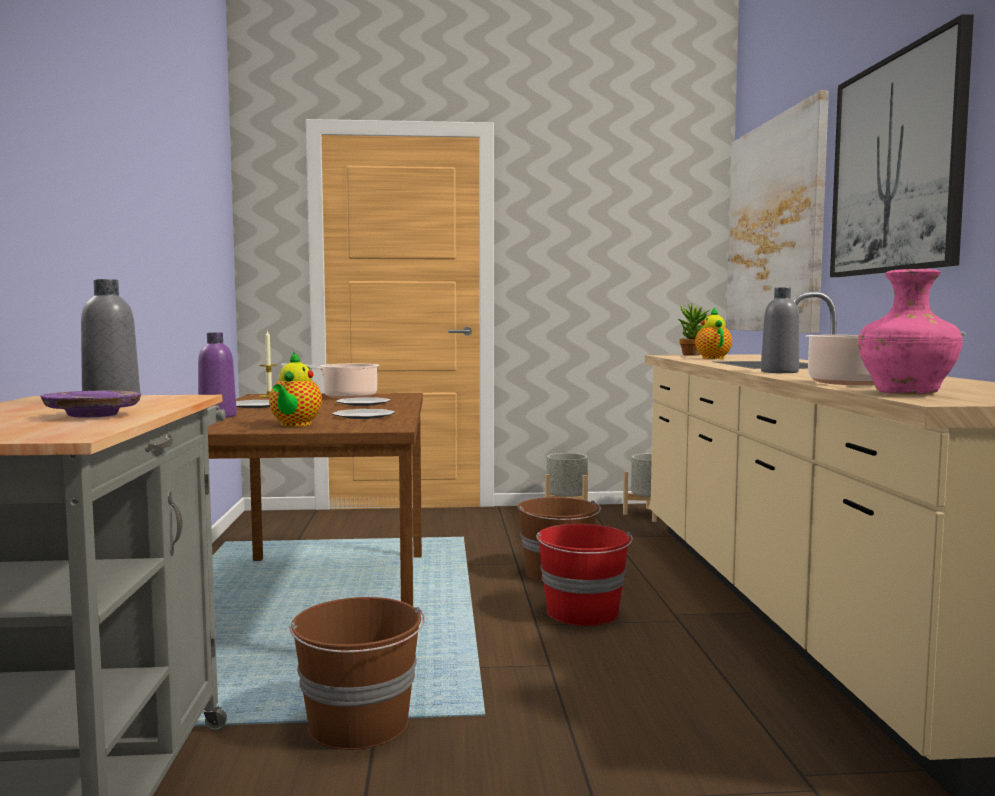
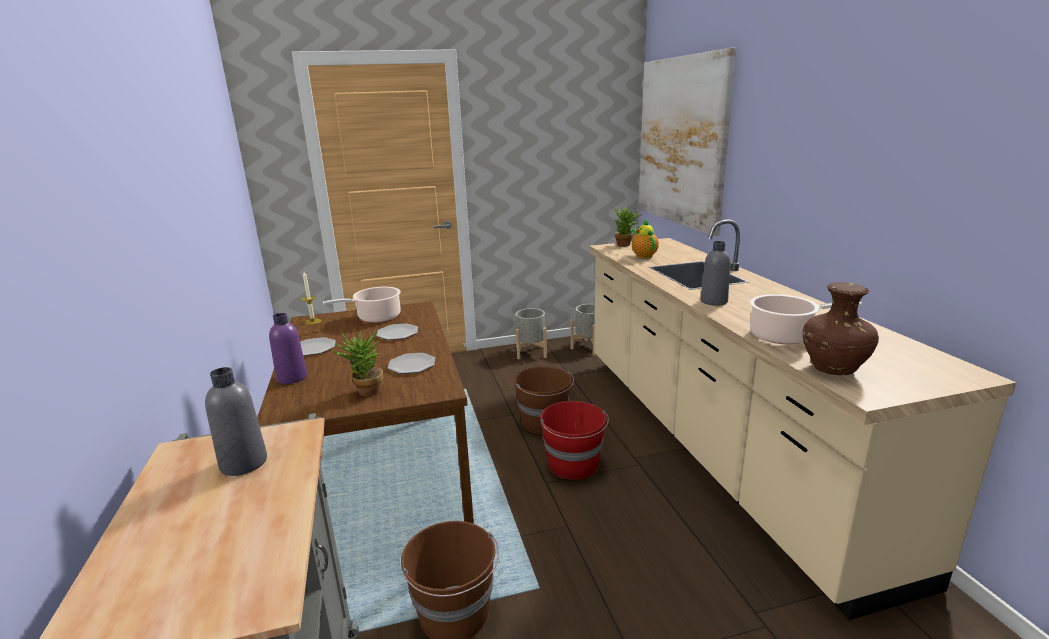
camera: 10 degrees left, 15 degrees up
purple plate [40,391,141,418] -> none
teapot [269,351,322,427] -> potted plant [332,329,383,397]
picture [830,14,974,277] -> none
pink vase [858,269,963,395] -> brown vase [802,282,879,375]

